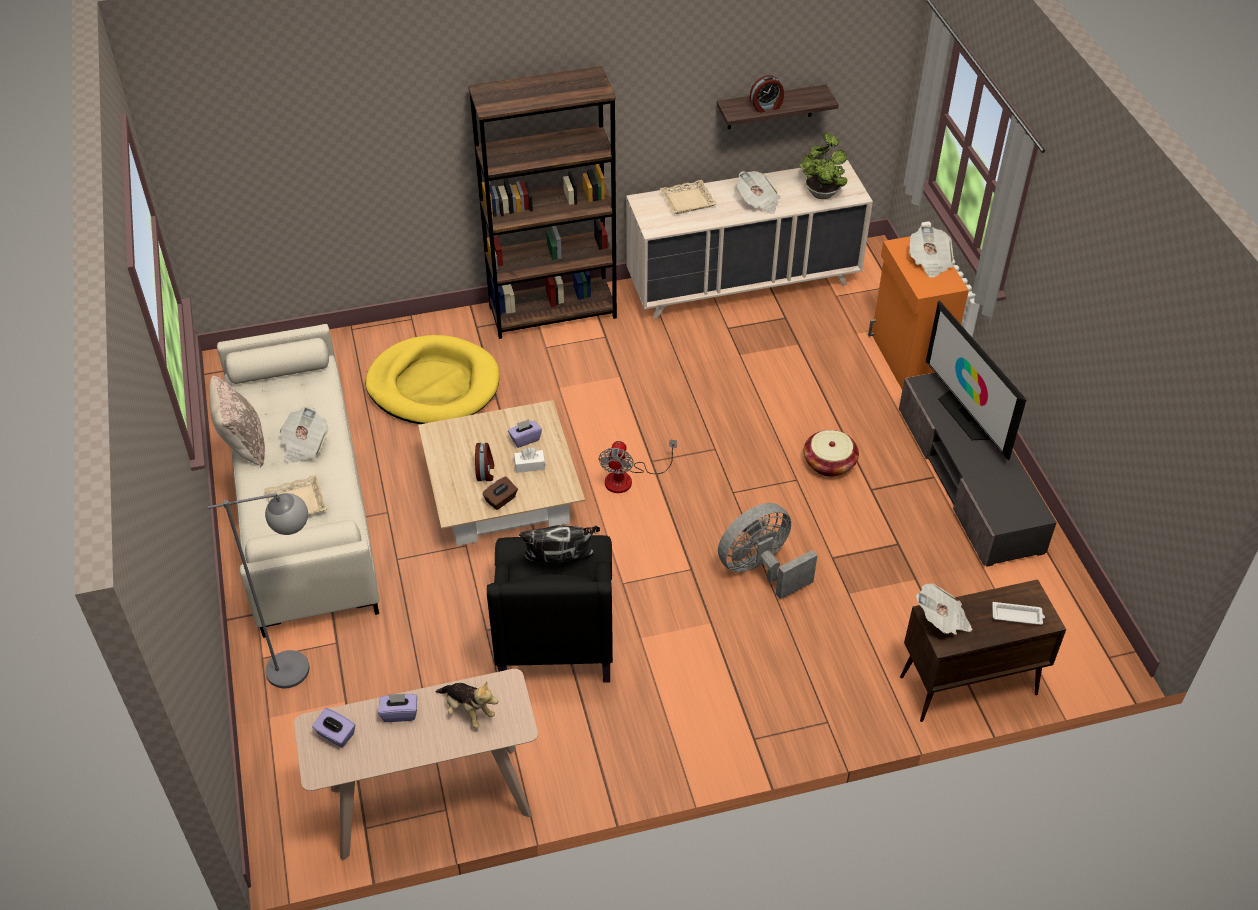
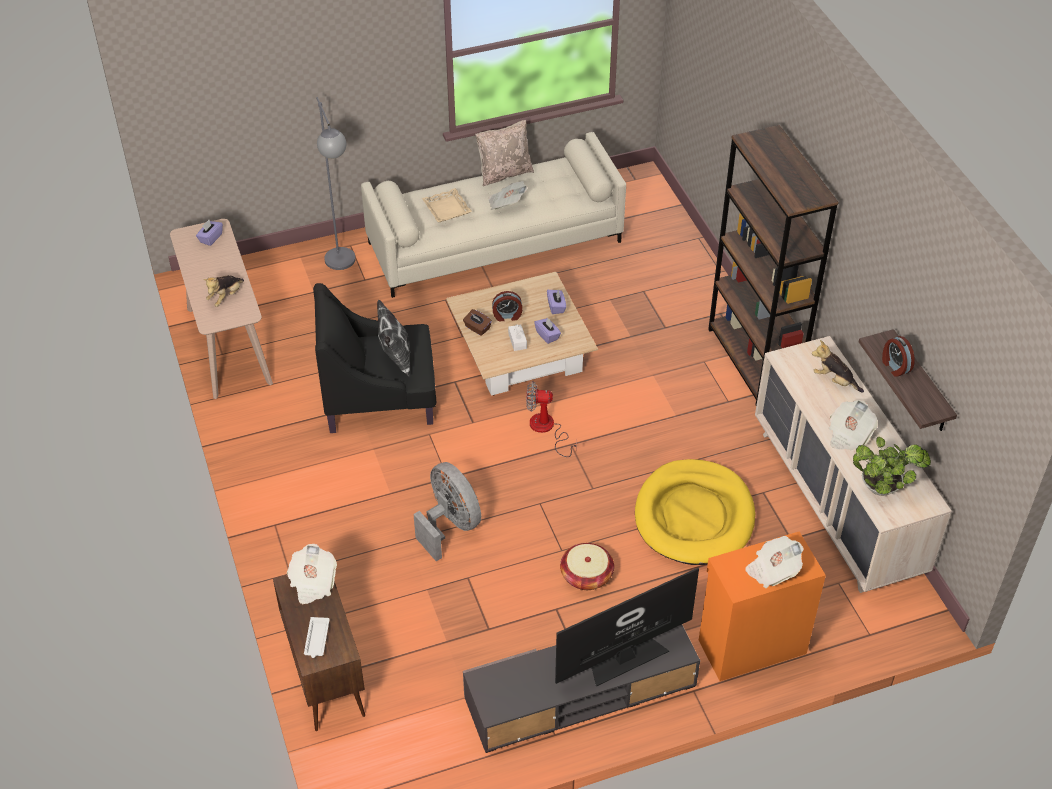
camera: 85 degrees right, 0 degrees up
yellow dog bed [365,335,499,424] -> yellow dog bed moved to [635,459,755,565]
purple tissue box [378,694,417,722] -> purple tissue box moved to [547,289,566,314]
beige tray [660,180,717,214] -> plush toy [812,340,864,393]

